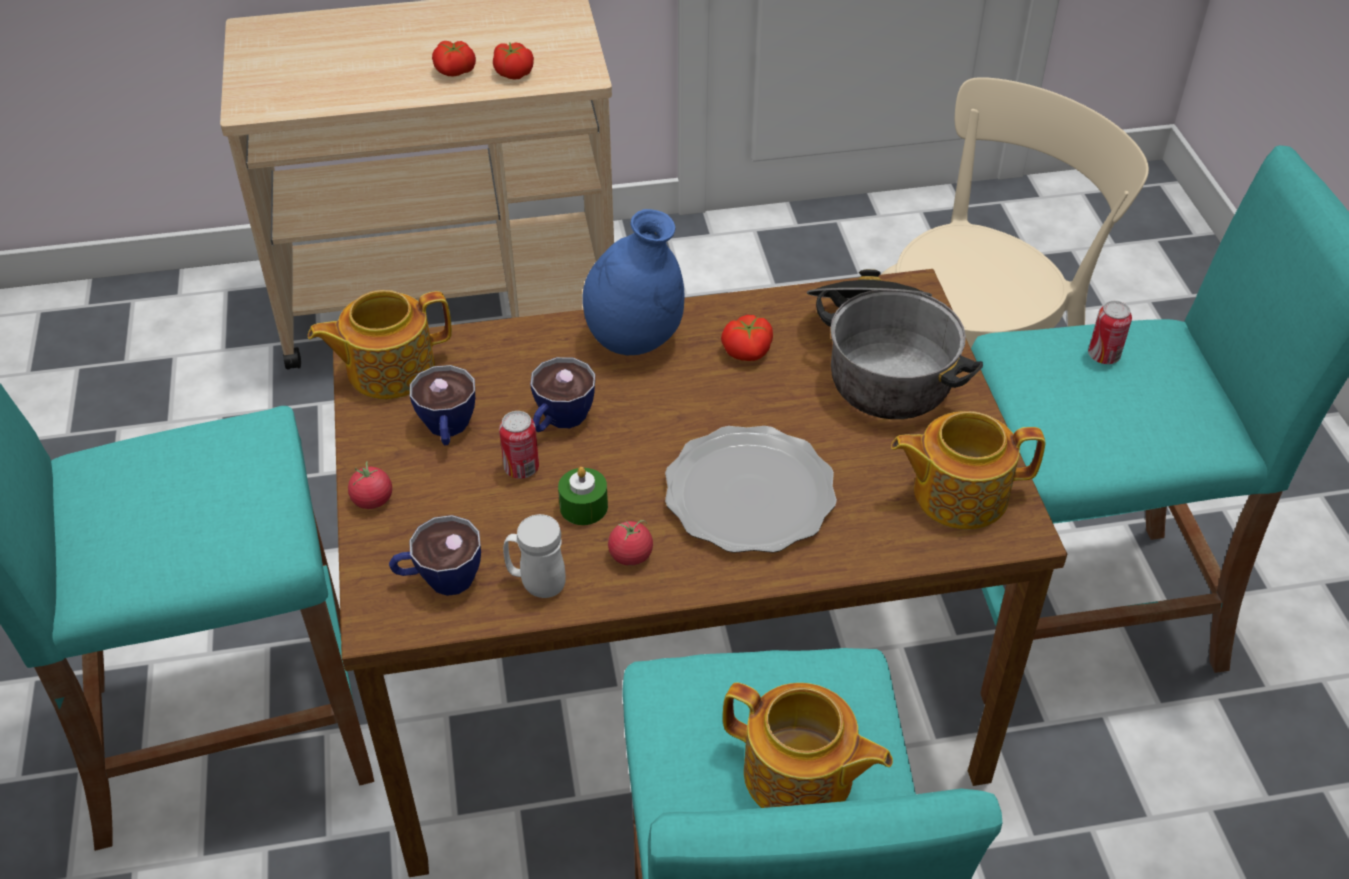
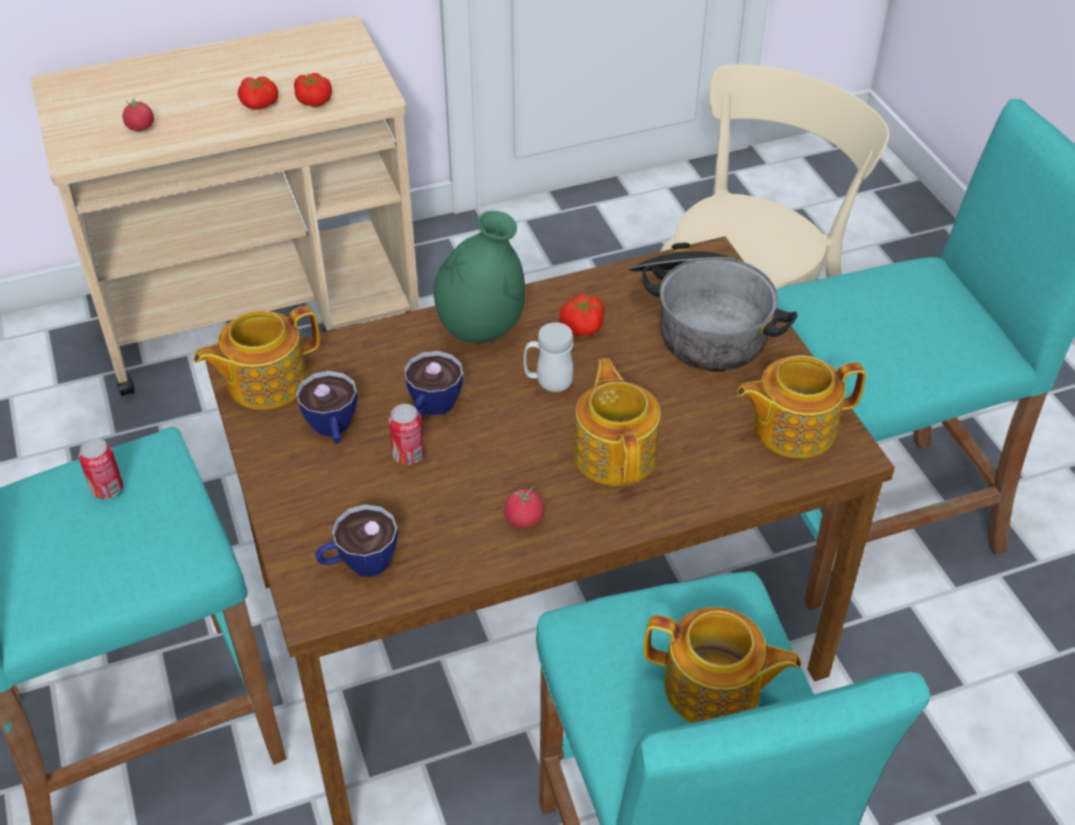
camera: 10 degrees left, 0 degrees up
tomato [348,461,392,509] -> tomato moved to [123,97,154,131]
white mug [503,514,566,598] -> white mug moved to [524,322,573,392]
green candle [558,467,608,525] -> none
blue vase [582,209,684,355] -> green vase [433,211,525,344]
plate [665,426,837,553] -> teapot [573,358,661,486]
can [1088,301,1132,364] -> can moved to [79,438,123,499]

